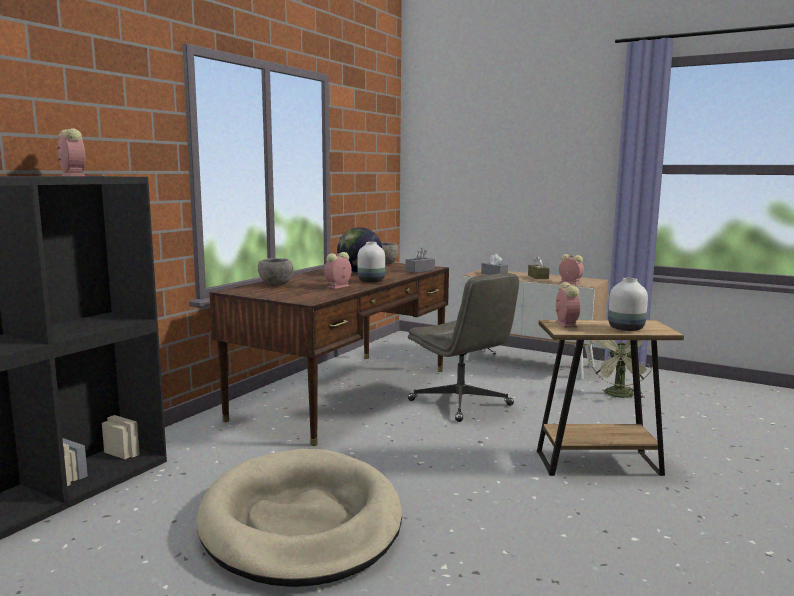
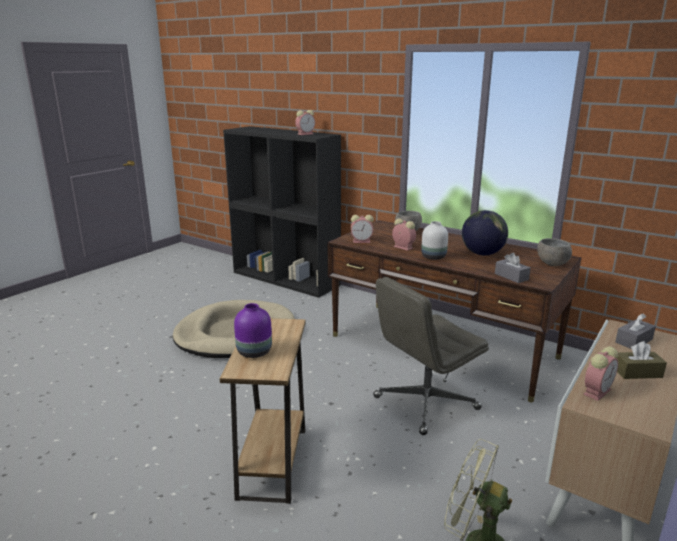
camera: 95 degrees right, 10 degrees up
alarm clock [556,282,581,328] -> alarm clock moved to [351,215,374,243]
white vase [608,278,648,331] -> purple vase [234,303,272,358]

